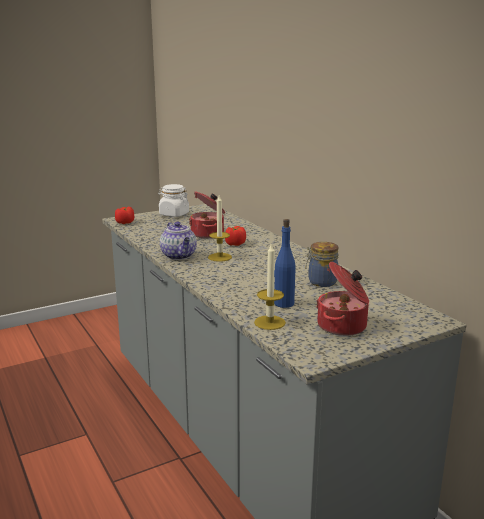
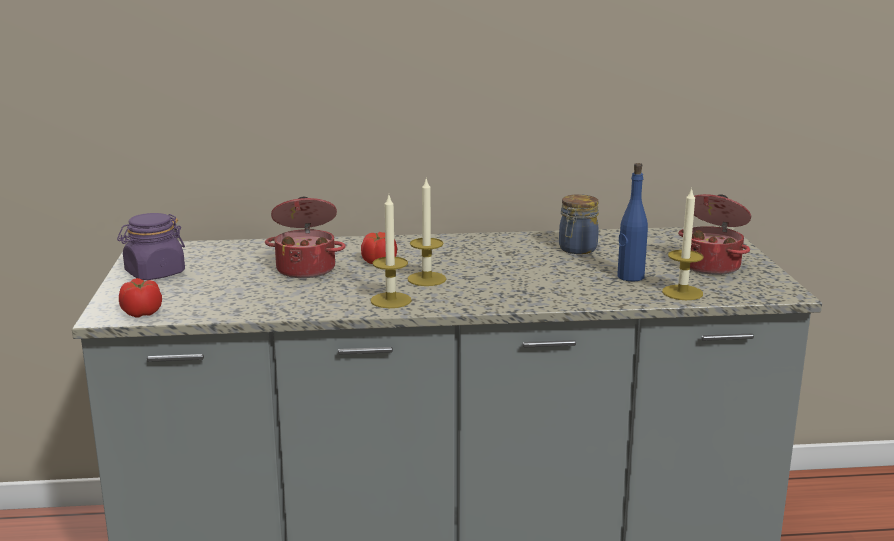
camera: 65 degrees left, 0 degrees up
white jar [158,184,189,217] -> purple jar [117,213,185,280]
teapot [160,222,197,260] -> candle [371,195,412,308]

